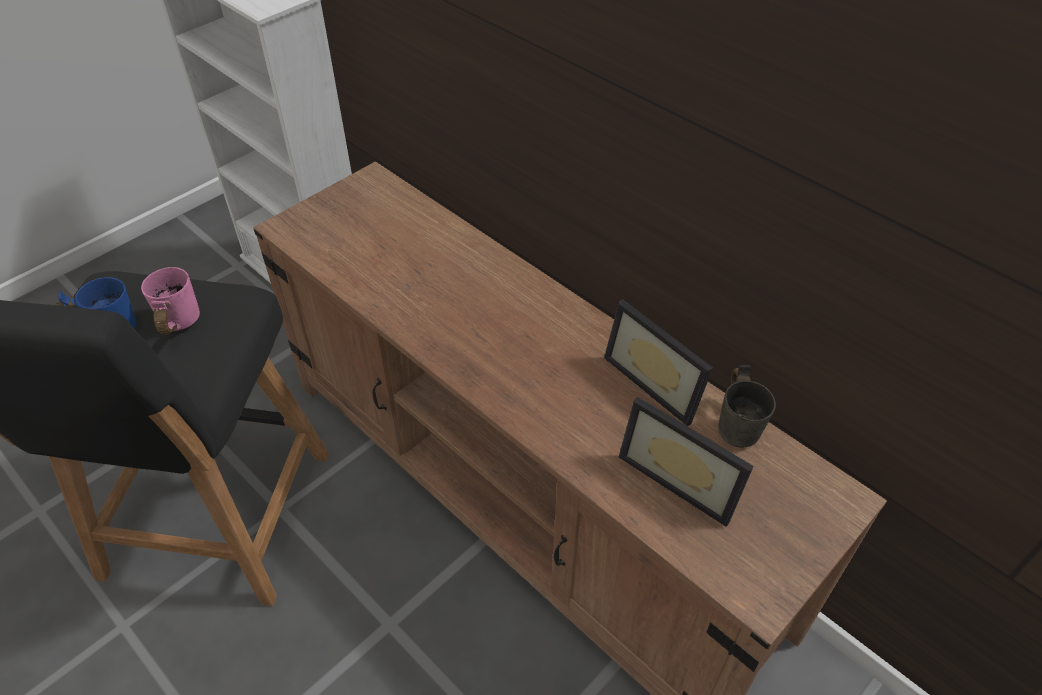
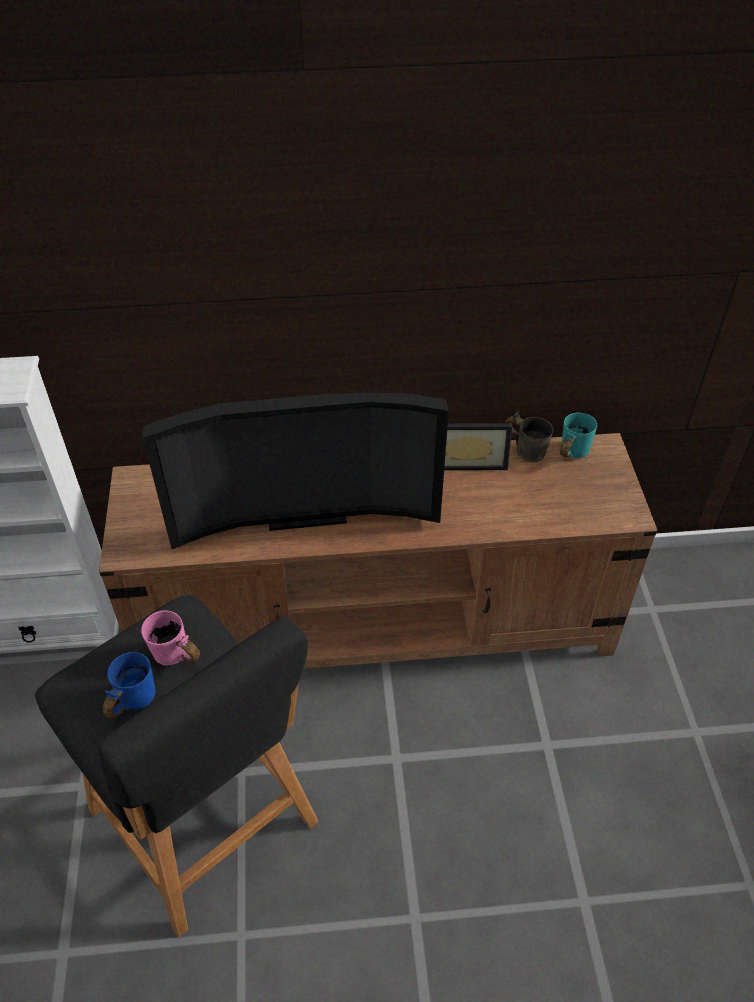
camera: 50 degrees left, 0 degrees up
picture frame [619,396,754,527] -> none
none -> television [143,393,449,549]
none -> turquoise mug [560,413,597,458]

